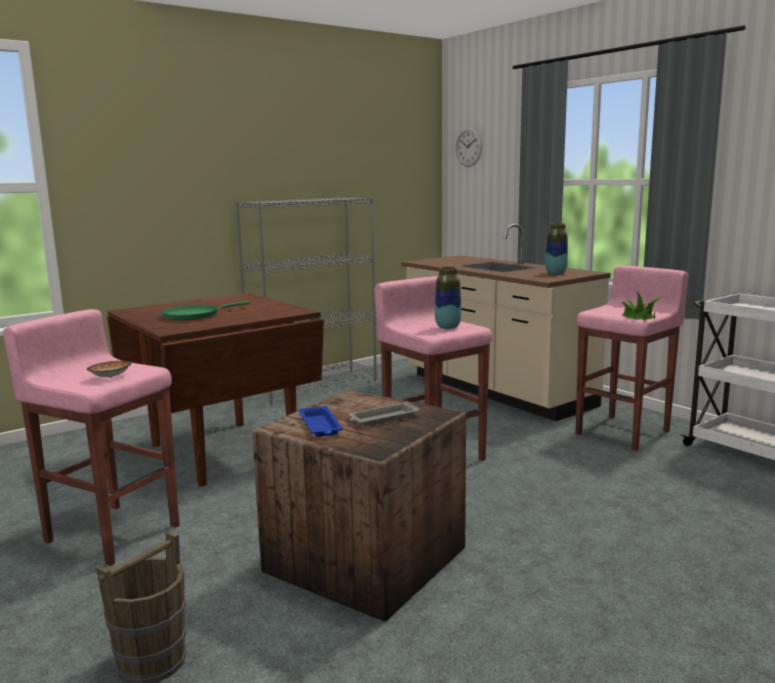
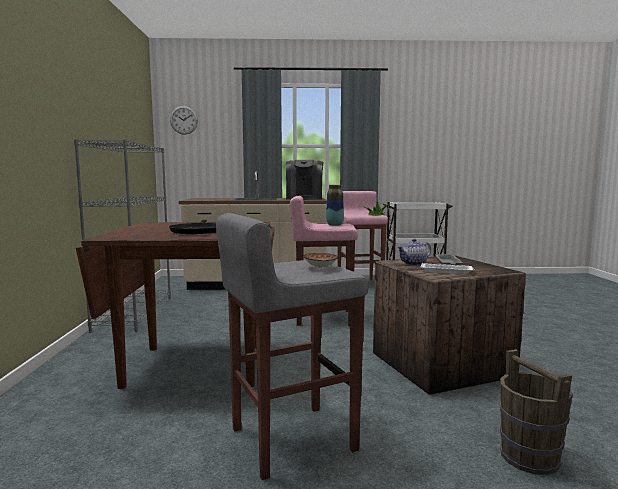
camera: 55 degrees left, 5 degrees down
pink stool [3,309,179,566] -> grey stool [216,213,368,480]
green frying pan [161,301,250,320] -> black frying pan [169,220,216,234]
blue tray [299,406,343,437] -> white tray [421,263,475,274]
vase [545,223,568,275] -> coffee machine [286,160,323,200]
none -> teapot [397,239,431,266]

